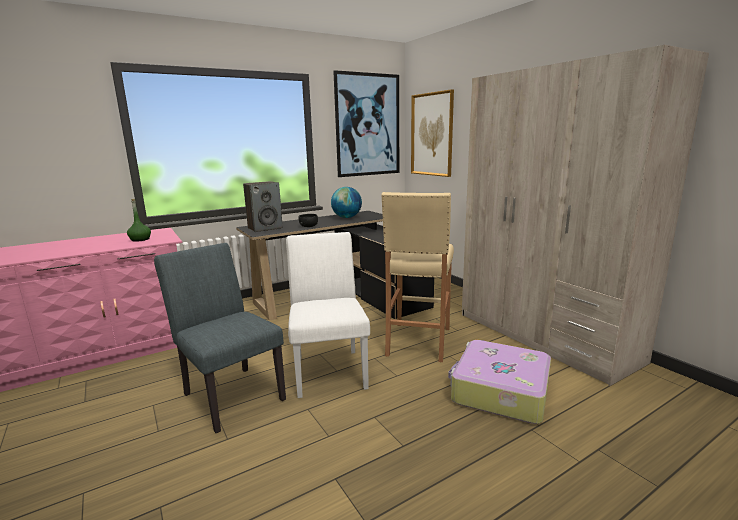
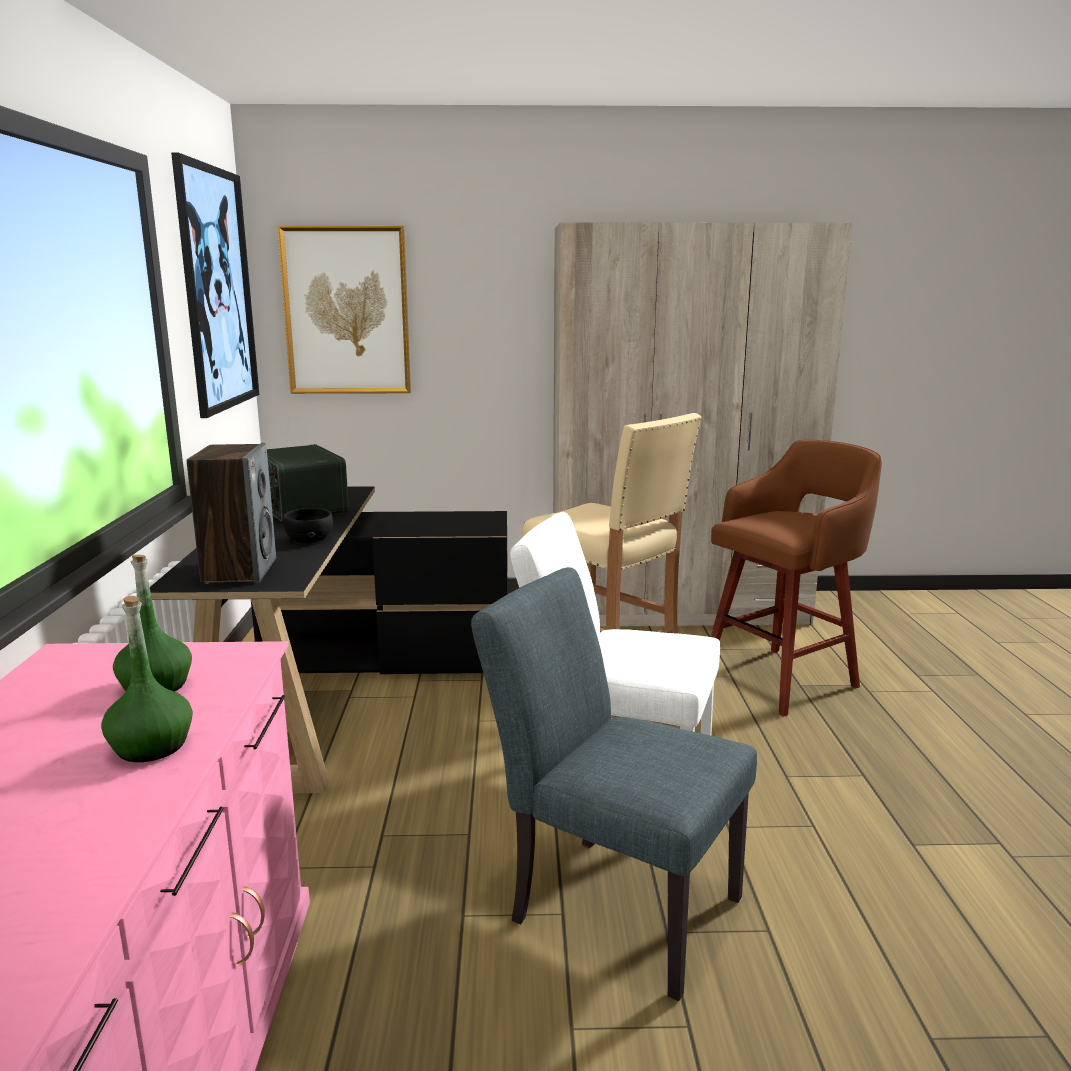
camera: 60 degrees left, 0 degrees up
grey chair [154,243,286,433] -> grey chair turned 45 degrees clockwise [471,567,757,1001]
globe [331,187,362,218] -> radio [267,444,349,521]
suitcase [448,340,551,424] -> brown stool [711,440,882,717]
none -> green bottle [101,596,193,762]

